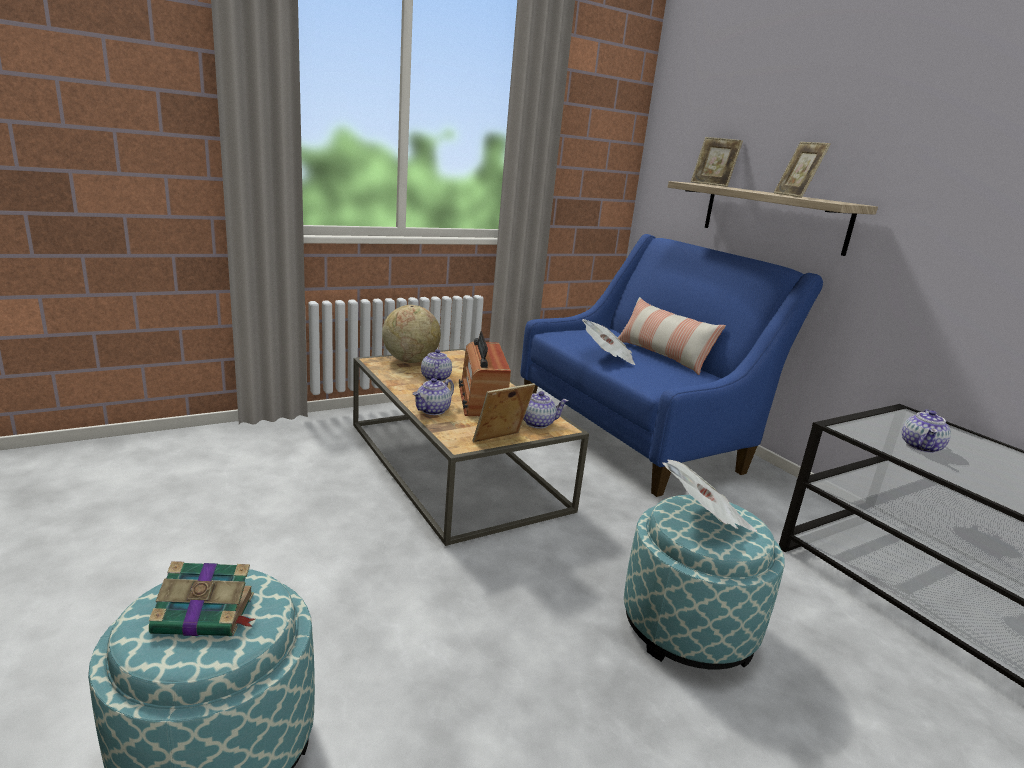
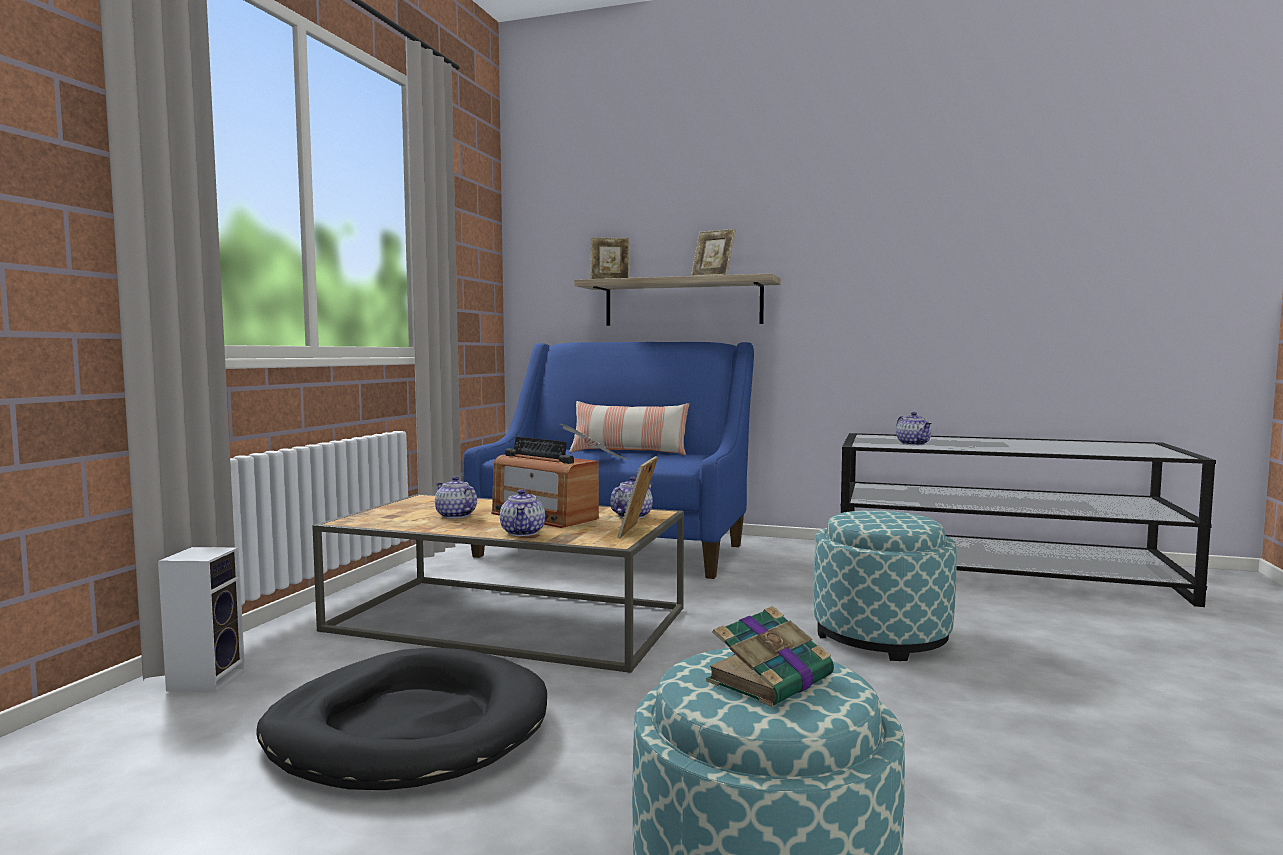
camera: 40 degrees left, 15 degrees down
globe [382,305,441,363] -> none
newspaper [662,460,757,532] -> none
none -> speaker [158,547,245,692]
none -> black dog bed [256,647,547,790]

